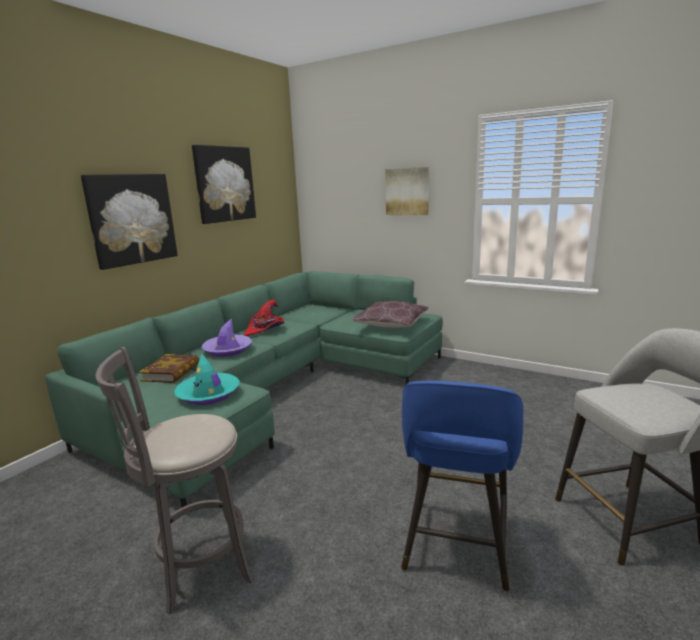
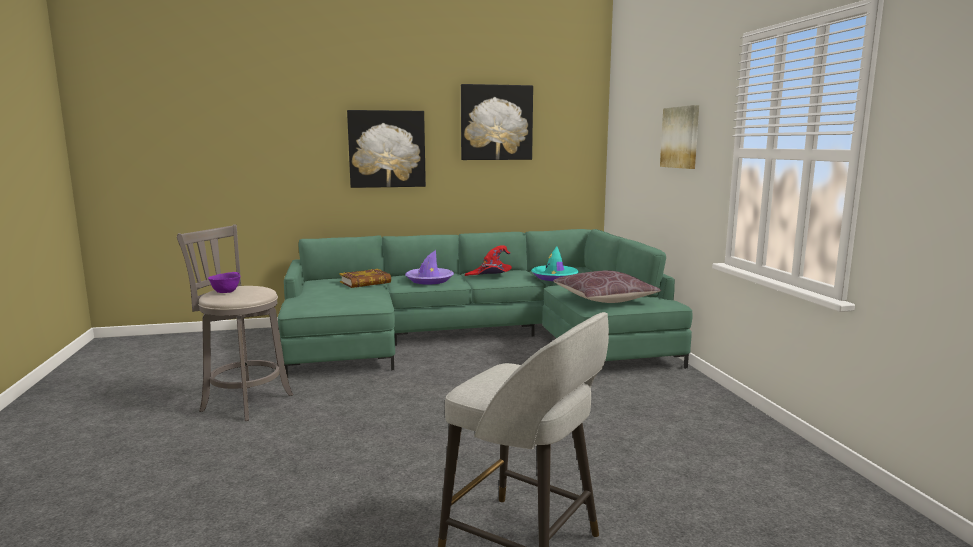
camera: 45 degrees right, 5 degrees down
turquoise hat [174,353,240,405] -> turquoise hat moved to [531,246,579,281]
blue stool [401,381,524,591] -> none
none -> purple bowl [208,272,241,293]

